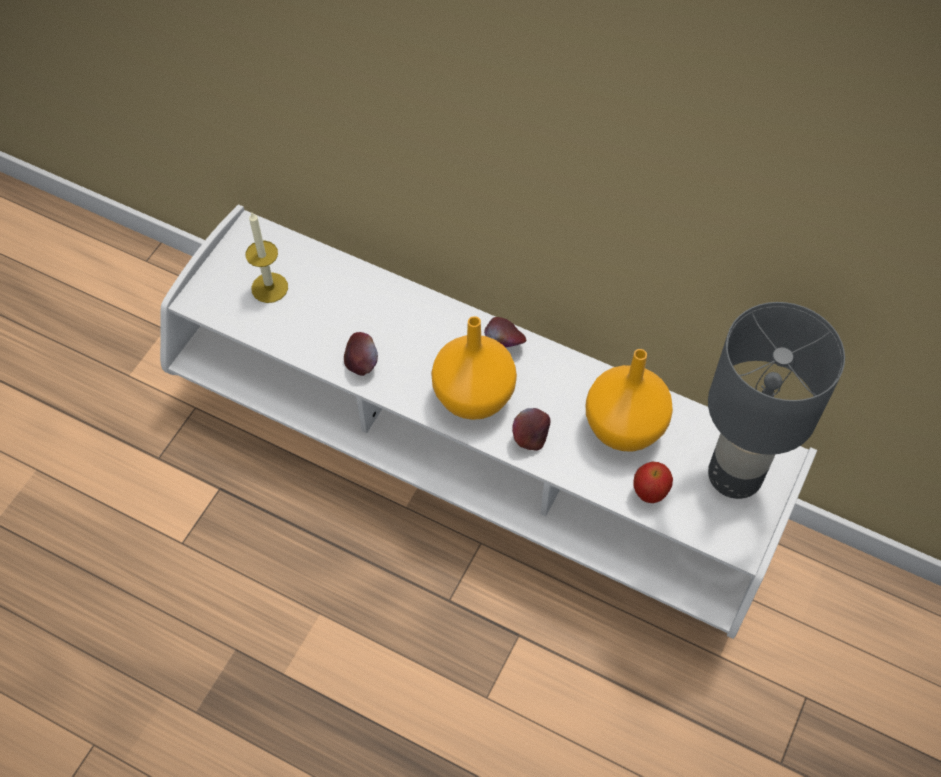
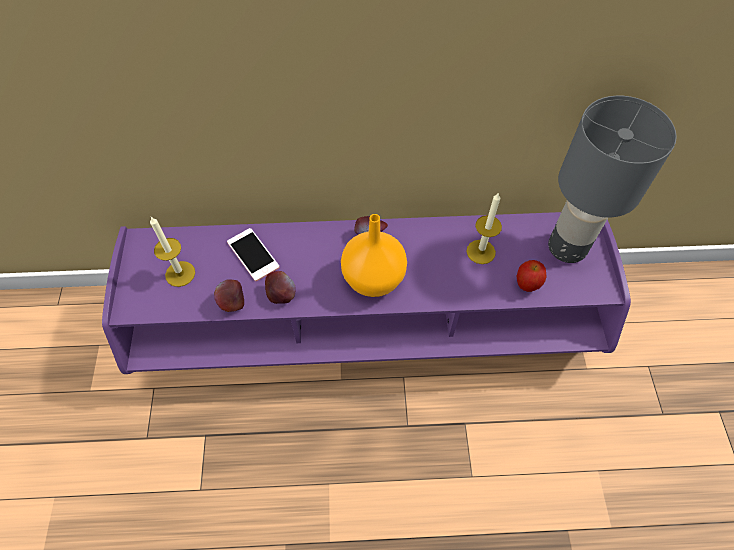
camera: 30 degrees left, 0 degrees up
white tv stand [160,204,817,639] -> purple tv stand [102,212,631,374]
apple [512,408,550,451] -> apple moved to [214,279,244,312]
orange vase [585,349,673,451] -> candle [467,192,502,264]
none -> phone [227,228,280,281]

